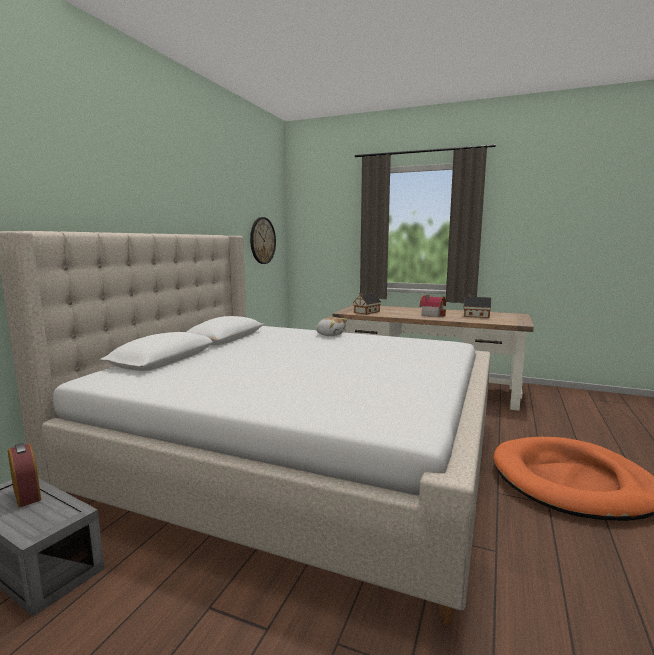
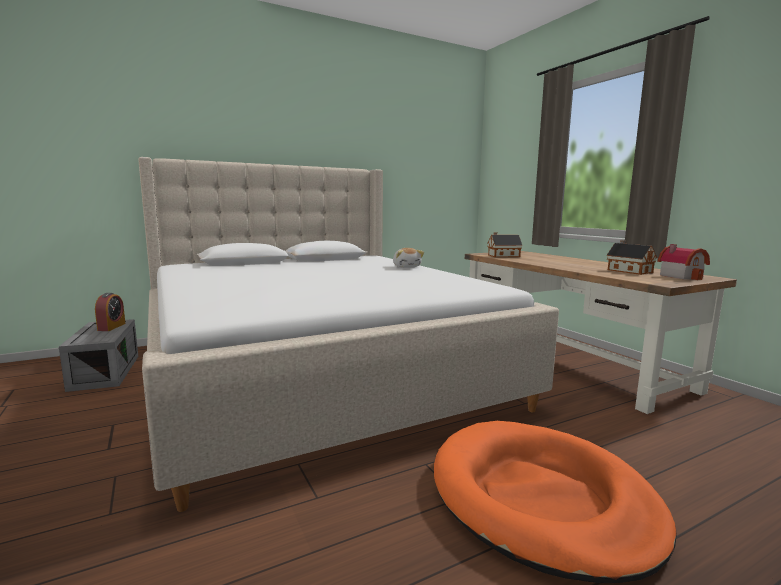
camera: 40 degrees right, 0 degrees up
wall clock [250,217,276,264] -> none
toy house [420,295,446,317] -> toy house moved to [657,244,710,280]

